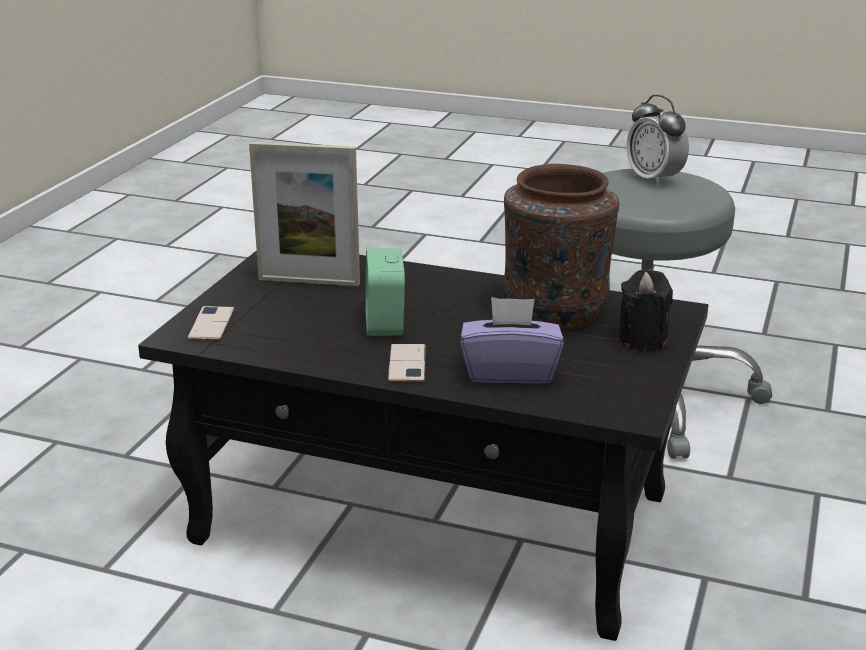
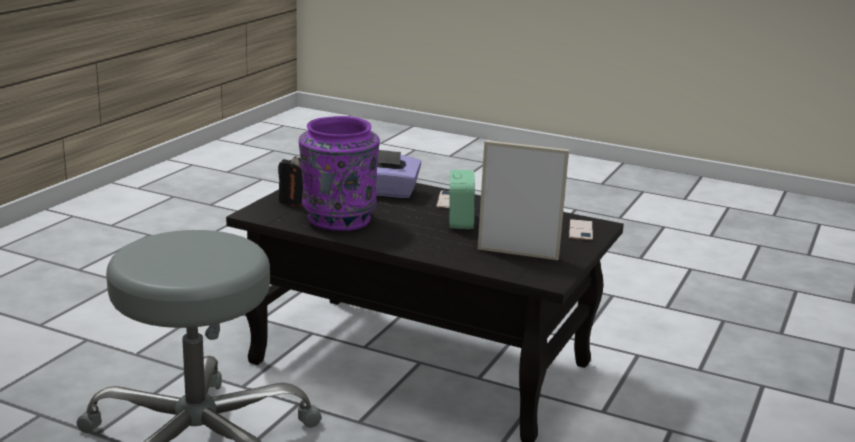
camera: 175 degrees left, 5 degrees down
brown vase [504,164,619,331] -> purple vase [299,116,380,231]
alarm clock [626,95,689,187] -> none

